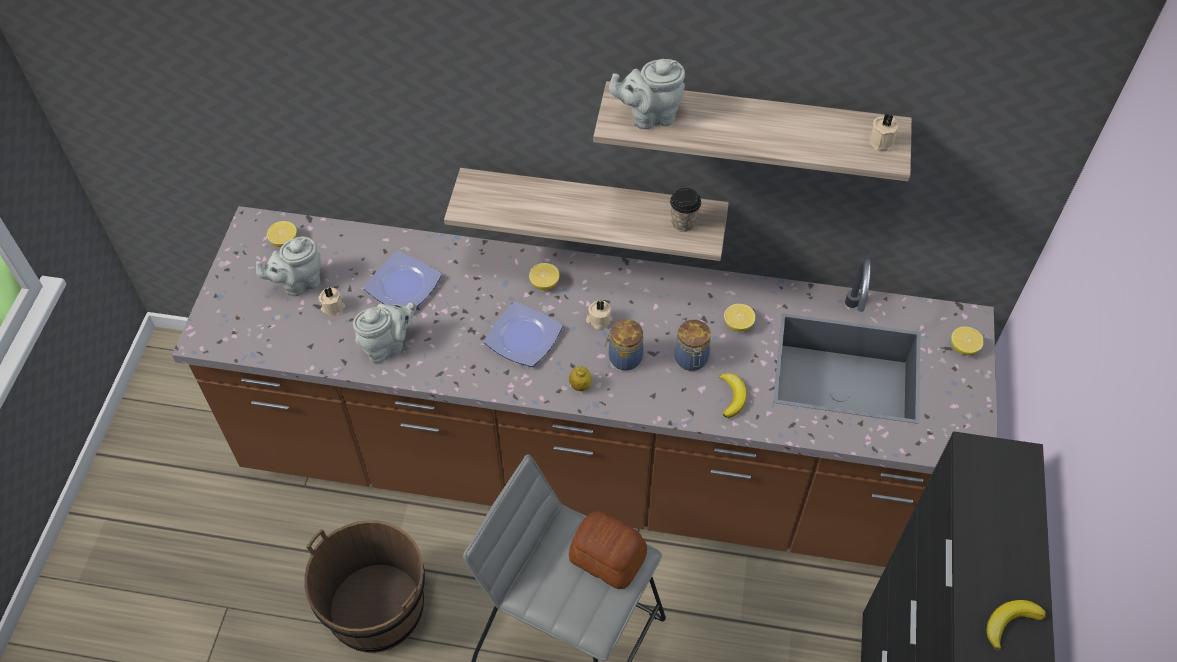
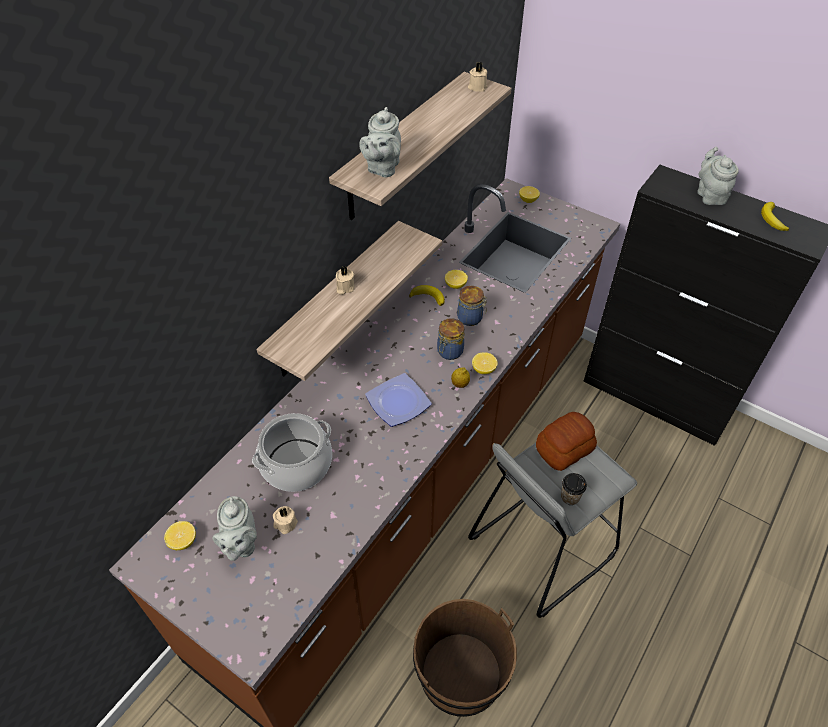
camera: 65 degrees left, 5 degrees down
grey teapot [353,303,416,363] -> grey teapot moved to [697,147,739,205]
plate [364,251,442,307] -> cooking pot [252,413,332,492]
lemon [529,263,560,290] -> lemon moved to [472,352,498,374]
beige candle [586,300,612,330] -> beige candle moved to [336,267,354,295]
cup [670,188,701,232] -> cup moved to [561,473,587,505]
banana [719,373,747,418] -> banana moved to [409,285,445,306]

